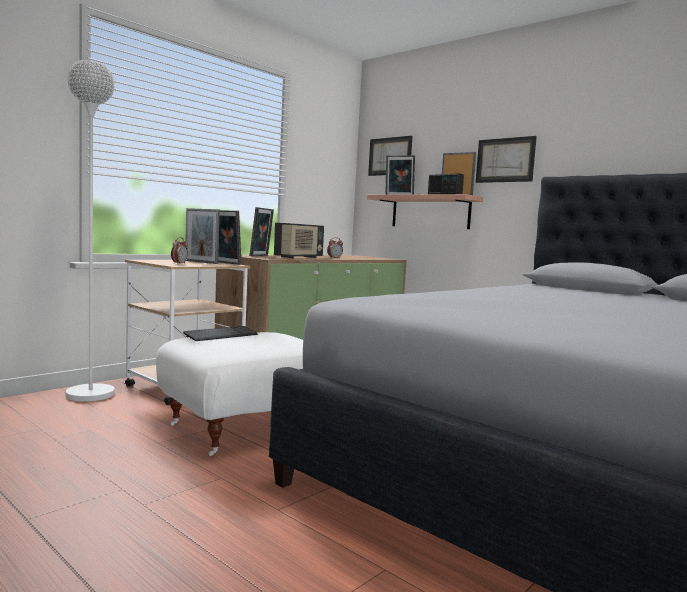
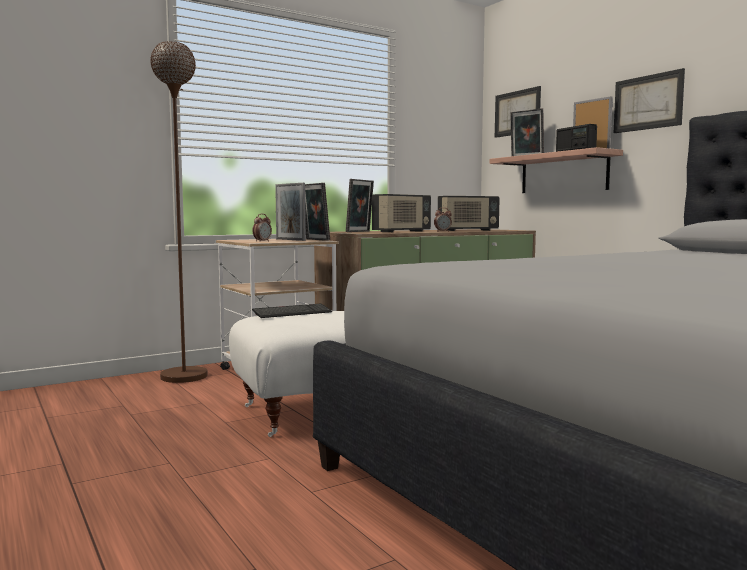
camera: 15 degrees right, 0 degrees up
white floor lamp [66,60,115,402] -> brown floor lamp [151,41,208,383]
none -> radio [438,196,500,231]

